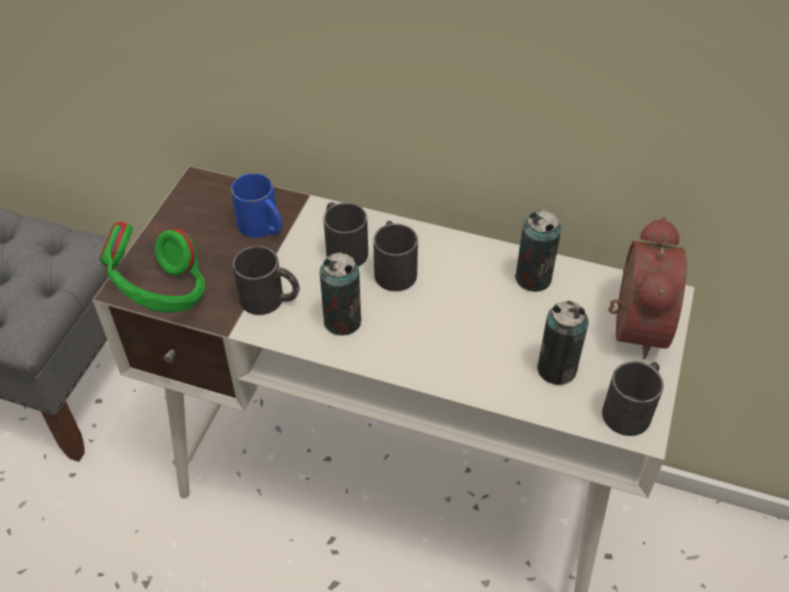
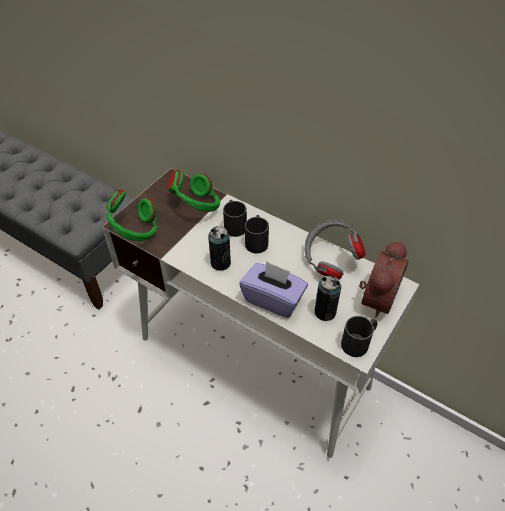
camera: 15 degrees right, 0 degrees up
blue mug [231,173,283,238] -> green headphones [168,170,220,212]
black mug [233,246,299,315] -> none
can [515,210,561,292] -> grey headphones [304,220,366,280]
none -> purple tissue box [239,261,308,318]

